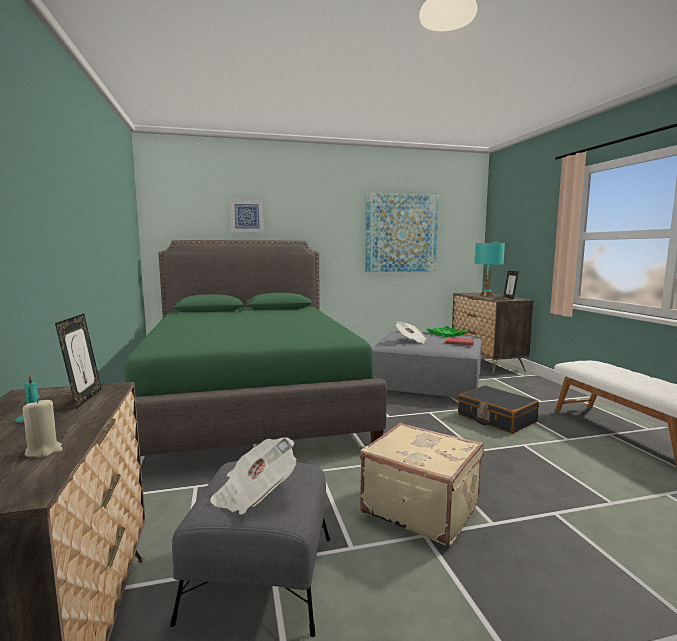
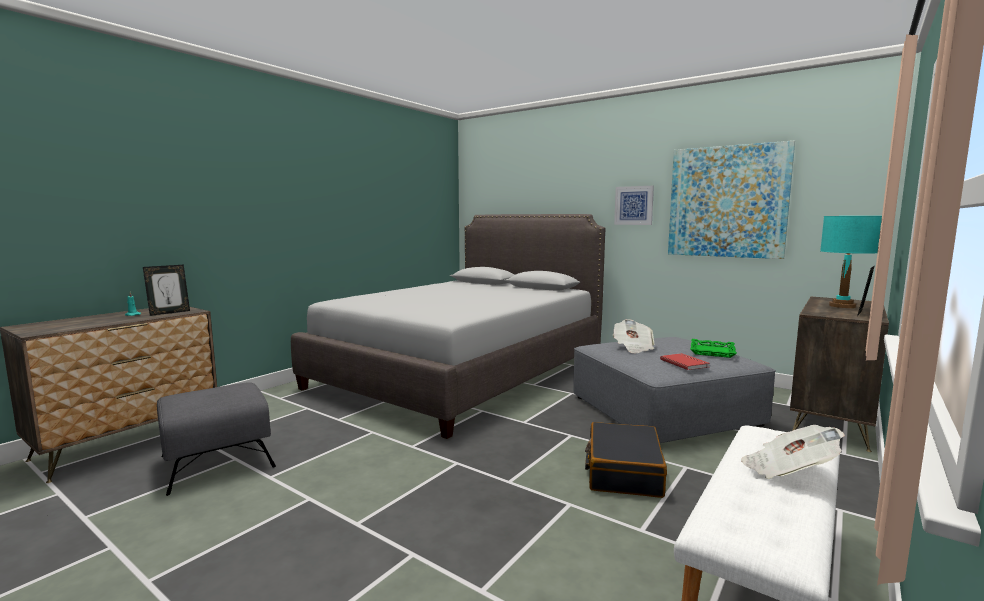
camera: 50 degrees right, 0 degrees up
beige candle [23,398,63,458] -> none
green bed [124,240,387,456] -> grey bed [291,214,605,439]
newspaper [211,437,297,514] -> newspaper moved to [741,425,845,479]
picture [230,199,264,233] -> picture moved to [614,186,654,225]
beige suitcase [360,423,484,547] -> none

